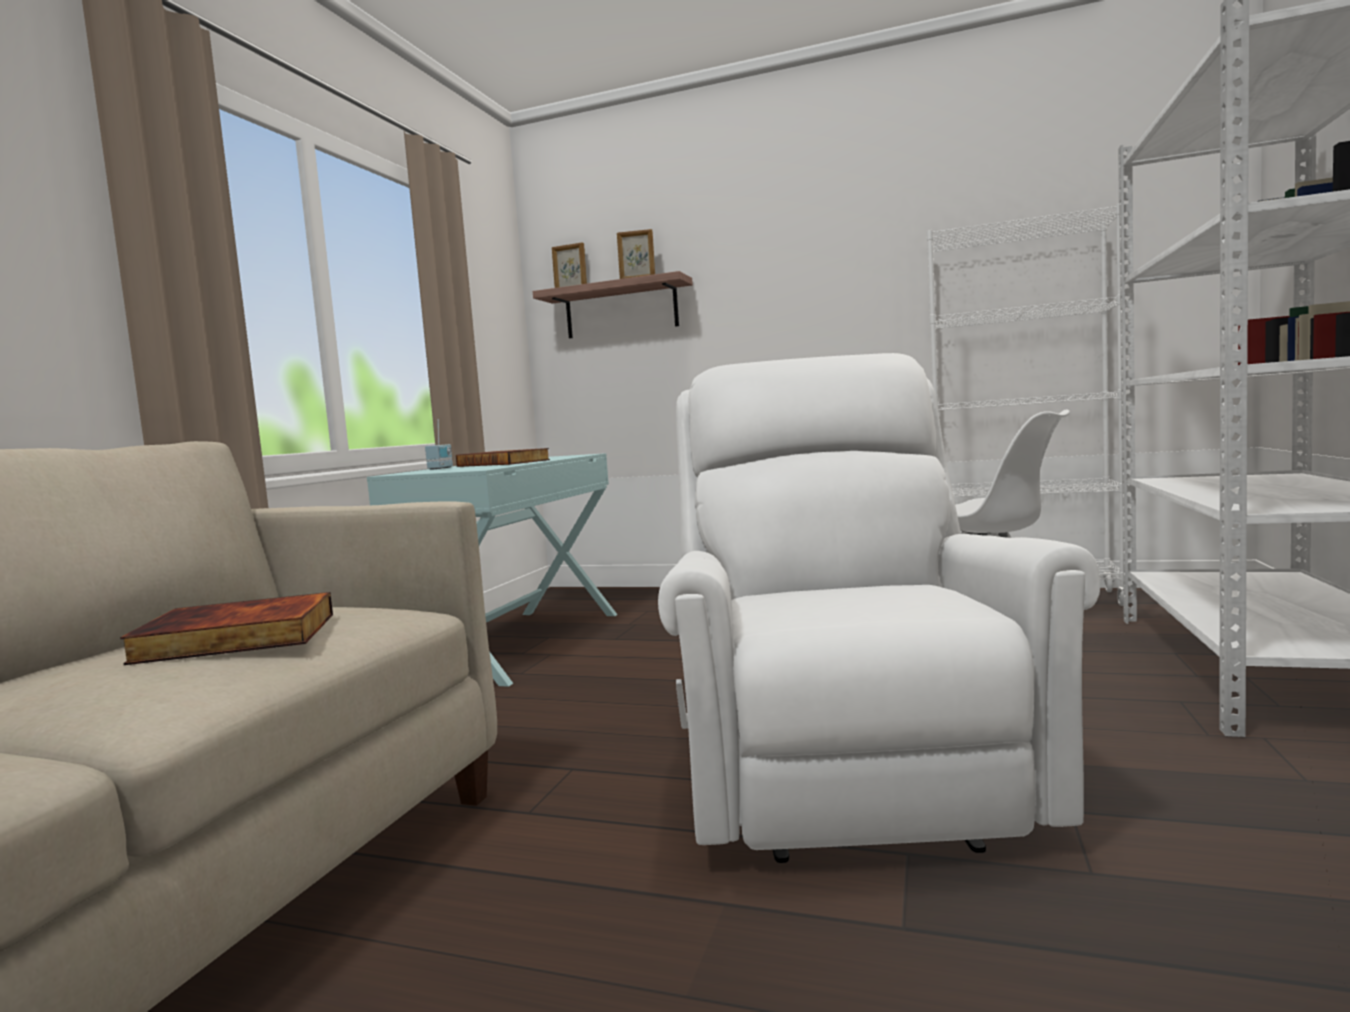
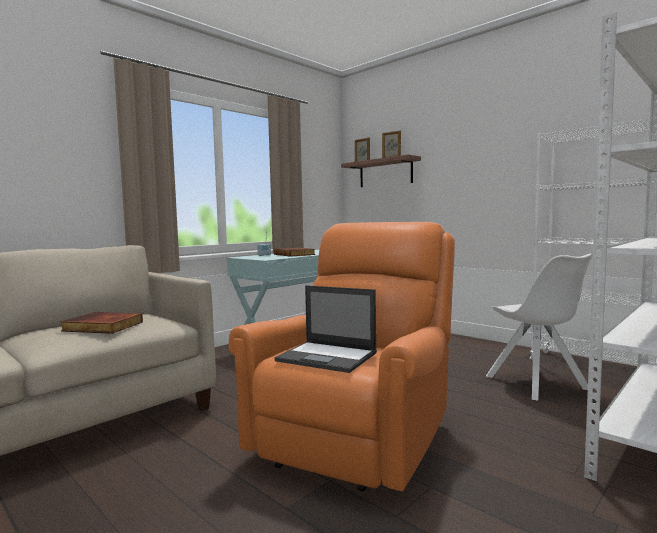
camera: 25 degrees right, 0 degrees up
white armchair [658,353,1100,863] -> orange armchair [229,222,455,491]
none -> laptop [274,285,377,373]

